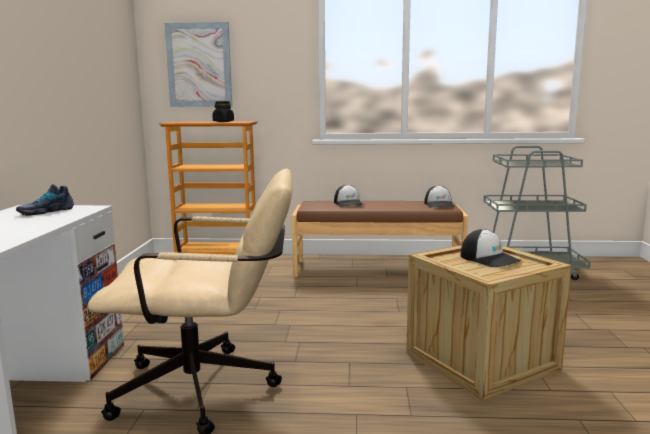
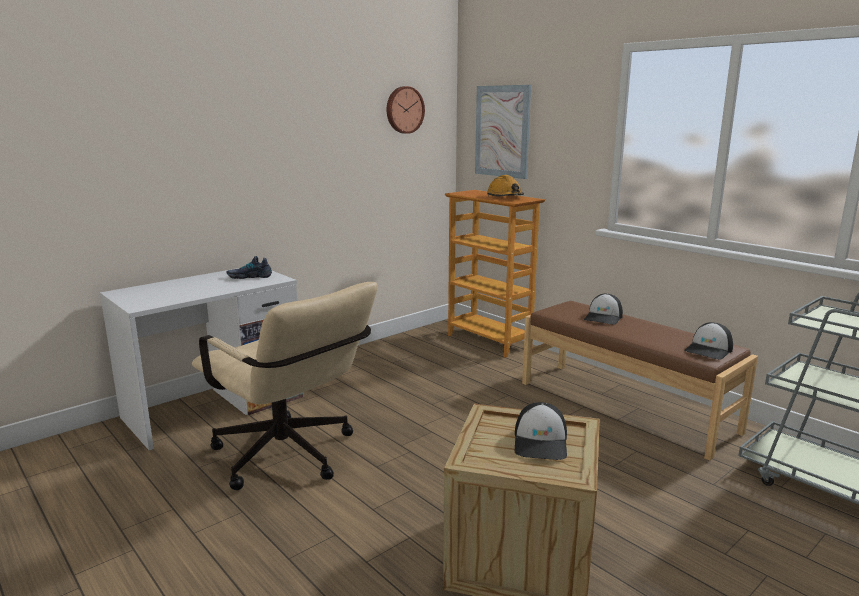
camera: 45 degrees right, 5 degrees up
black jar [212,101,234,122] -> orange hard hat [487,175,524,196]
none -> wall clock [387,86,425,134]

